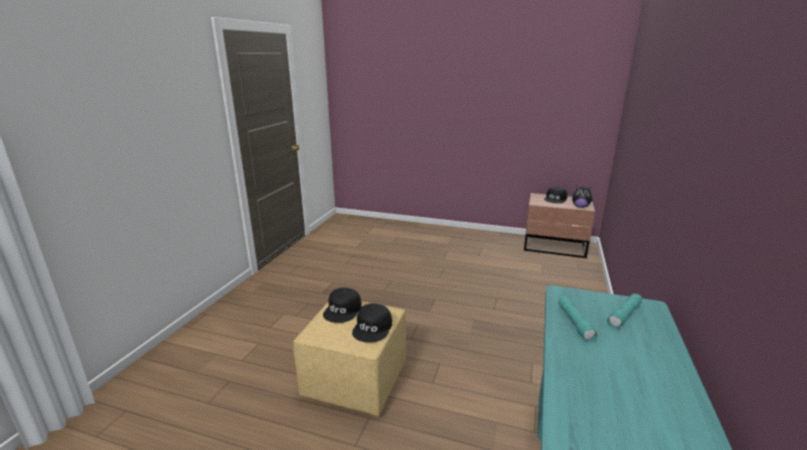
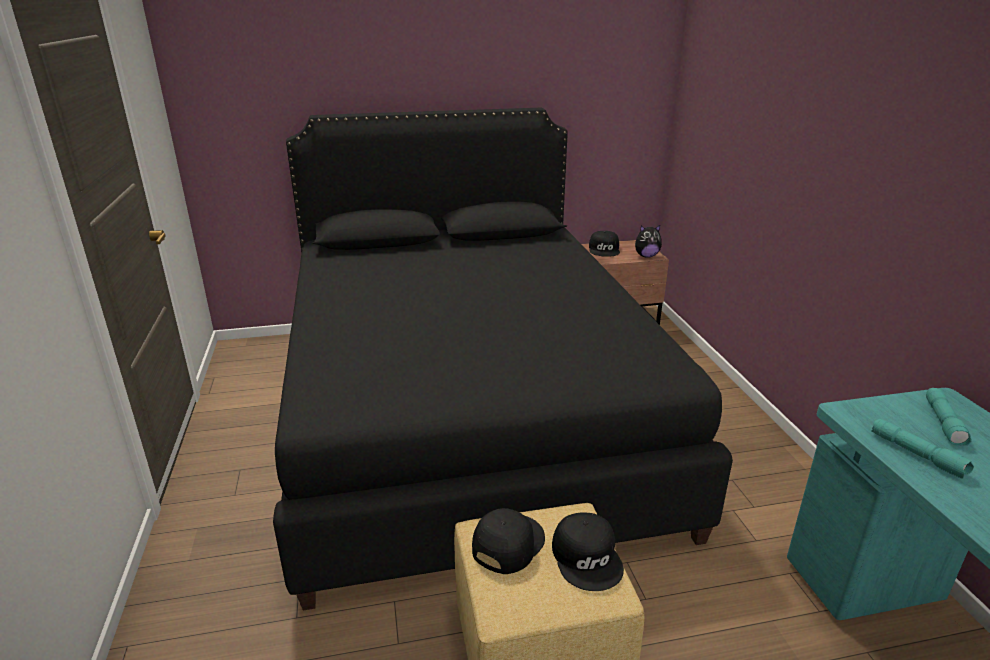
camera: 30 degrees left, 5 degrees up
black cap [323,288,362,323] -> black cap turned 135 degrees counterclockwise [472,508,545,574]
none -> black bed [273,108,733,611]

